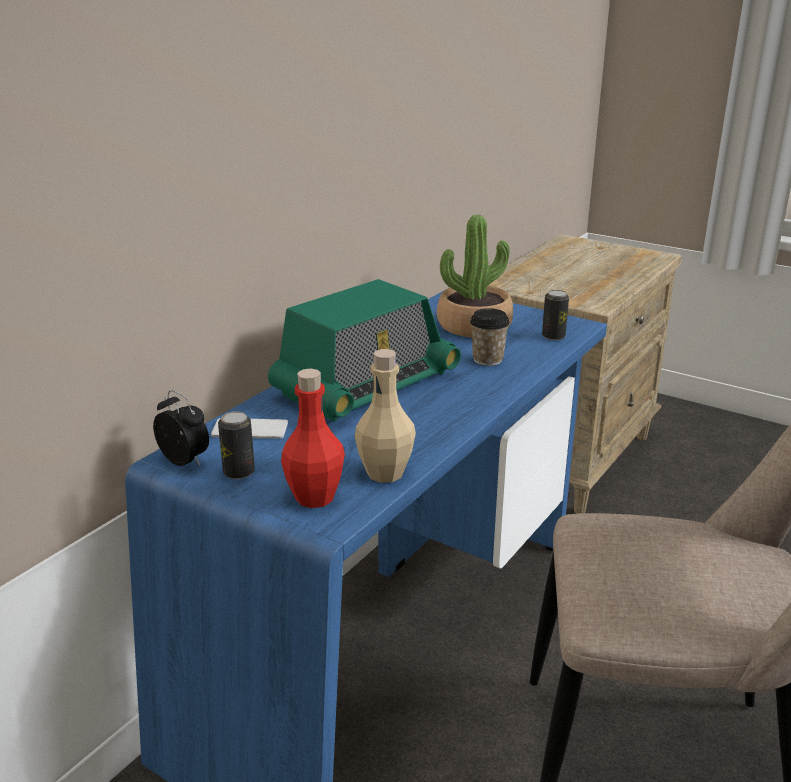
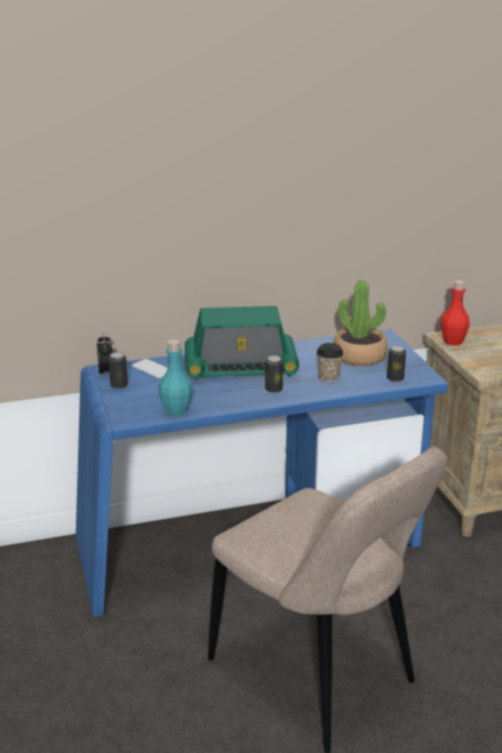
camera: 40 degrees right, 0 degrees up
red bottle [281,369,345,508] -> red bottle moved to [441,280,470,346]
beige bottle [355,349,416,483] -> turquoise bottle [158,340,193,416]
none -> can [265,355,283,393]

